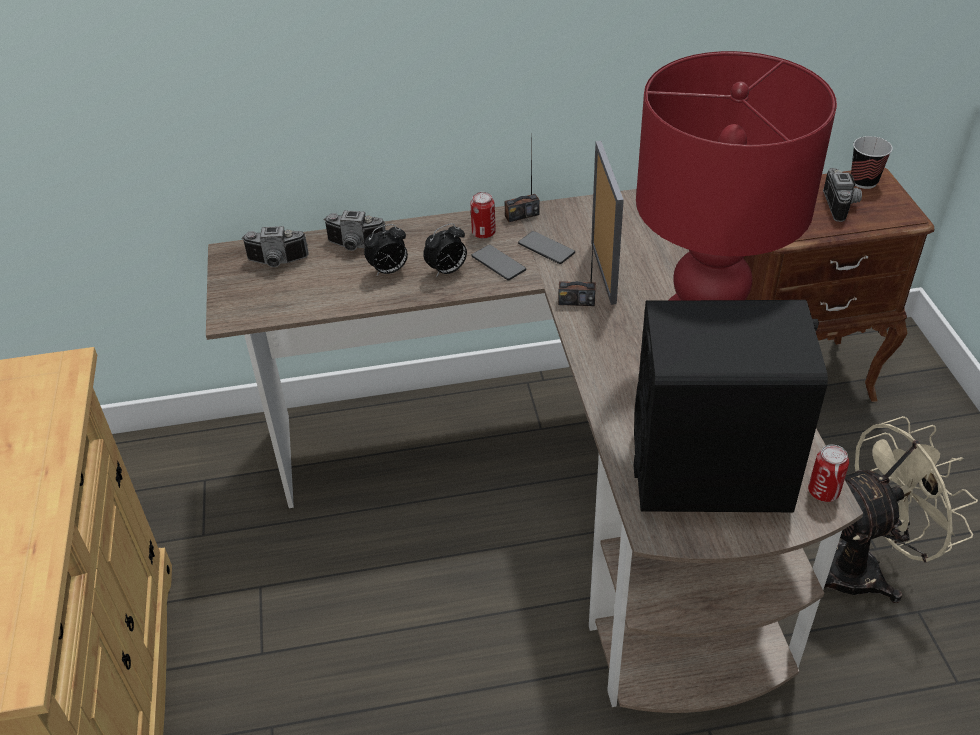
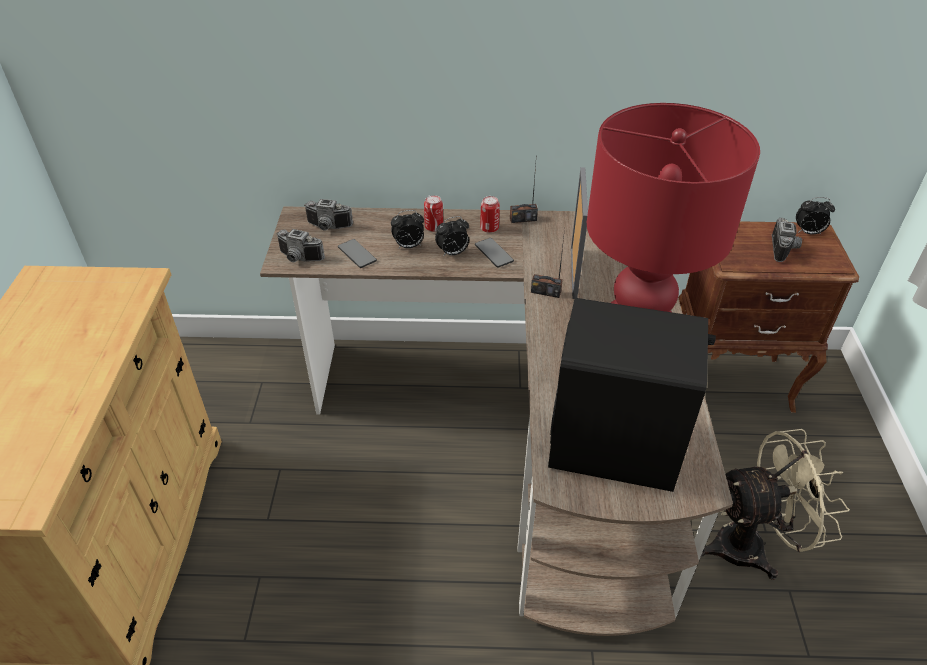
camera: 10 degrees right, 0 degrees up
camera [323,210,386,251] -> camera moved to [276,229,325,262]
phone [518,231,575,264] -> phone moved to [338,239,377,268]
can [808,445,849,502] -> can moved to [424,195,443,232]
cup [851,136,893,189] -> alarm clock [796,197,835,234]

